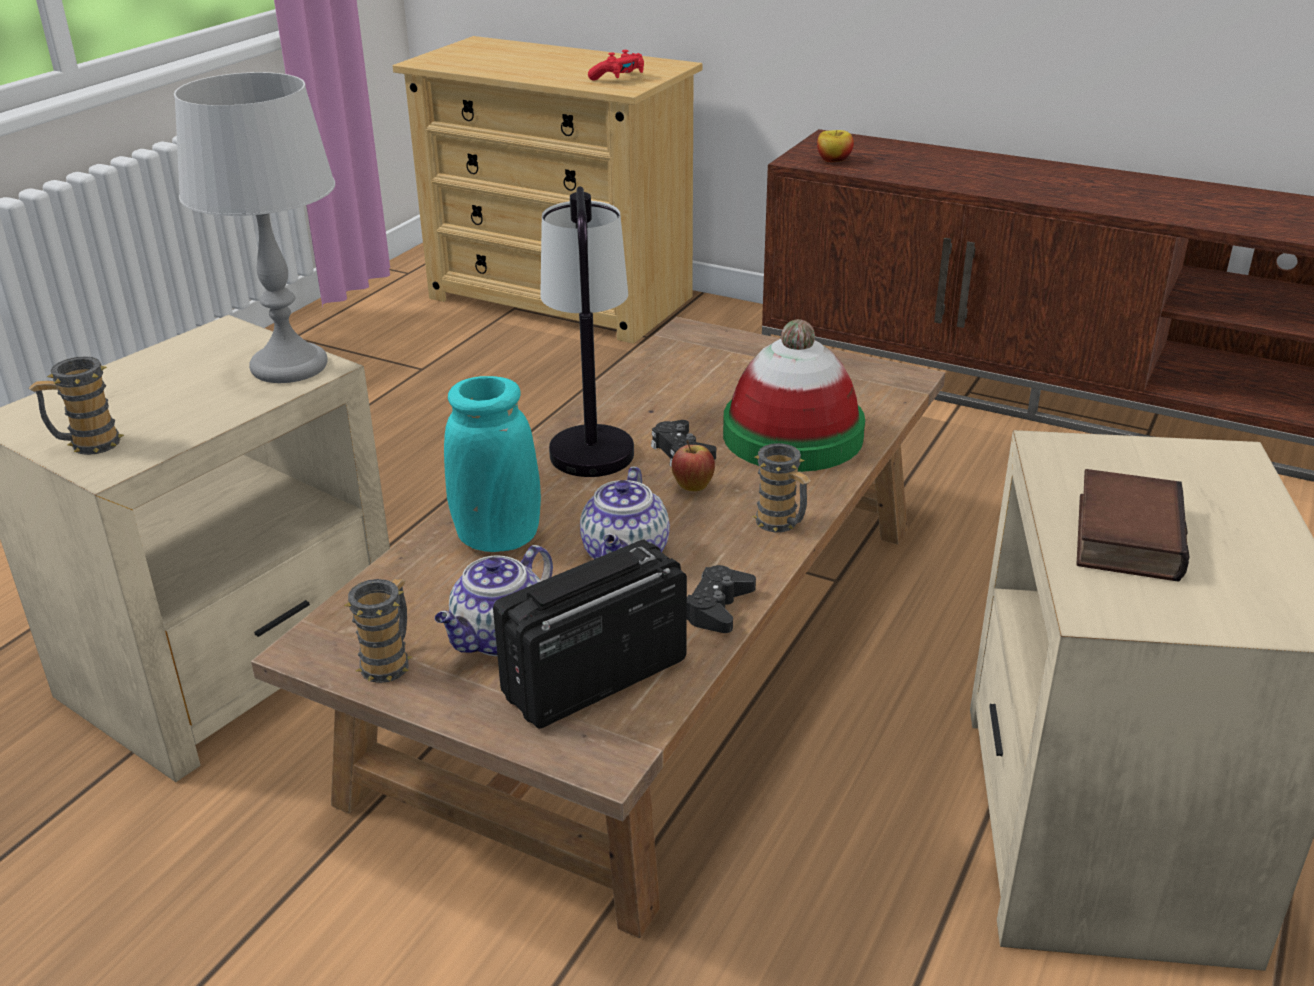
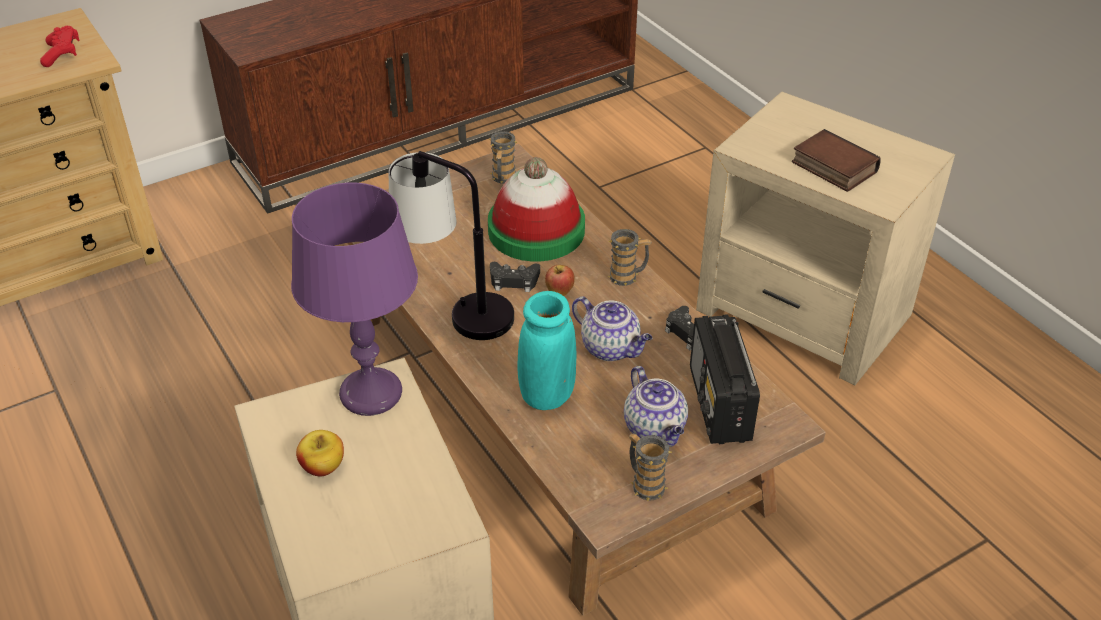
camera: 60 degrees left, 10 degrees up
mug [29,356,124,455] -> mug moved to [488,131,517,184]
grey table lamp [174,72,335,383] -> purple table lamp [291,182,418,416]
apple [817,130,854,162] -> apple moved to [296,430,344,477]

